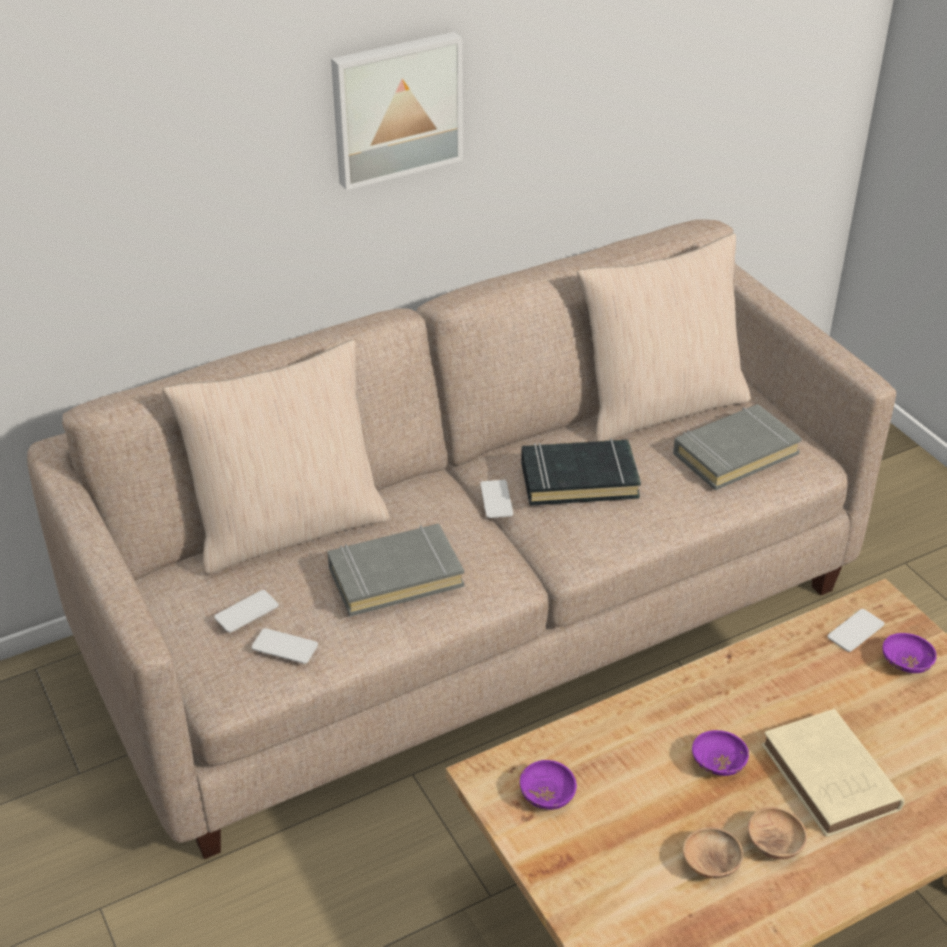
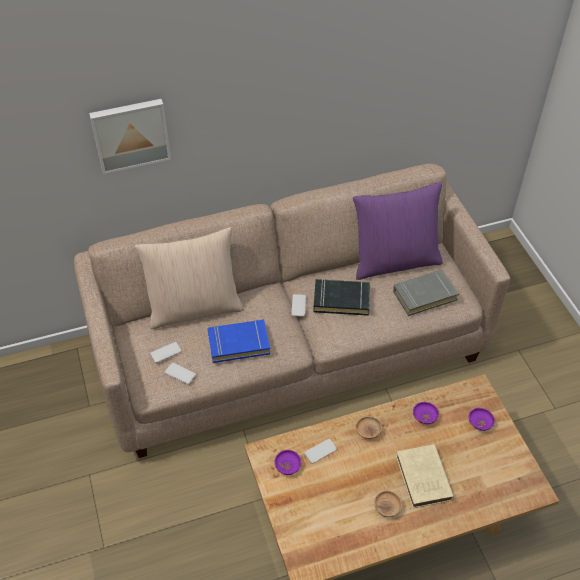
camera: 10 degrees right, 10 degrees up
grey book [327,524,464,617] -> blue book [208,320,270,363]
picture [331,32,463,190] -> picture moved to [89,99,171,174]
beige pillow [577,233,751,441] -> purple pillow [353,182,443,280]
brown bowl [683,827,744,878] -> brown bowl moved to [356,416,382,439]
purple bowl [692,730,749,776] -> purple bowl moved to [413,402,439,424]
phone [827,609,884,652] -> phone moved to [305,439,337,464]

